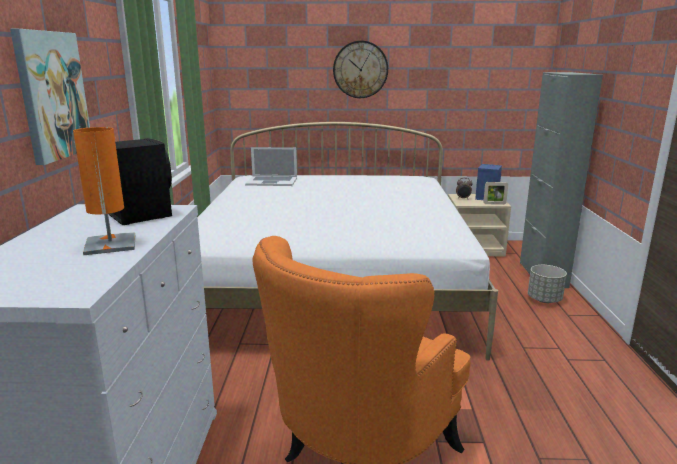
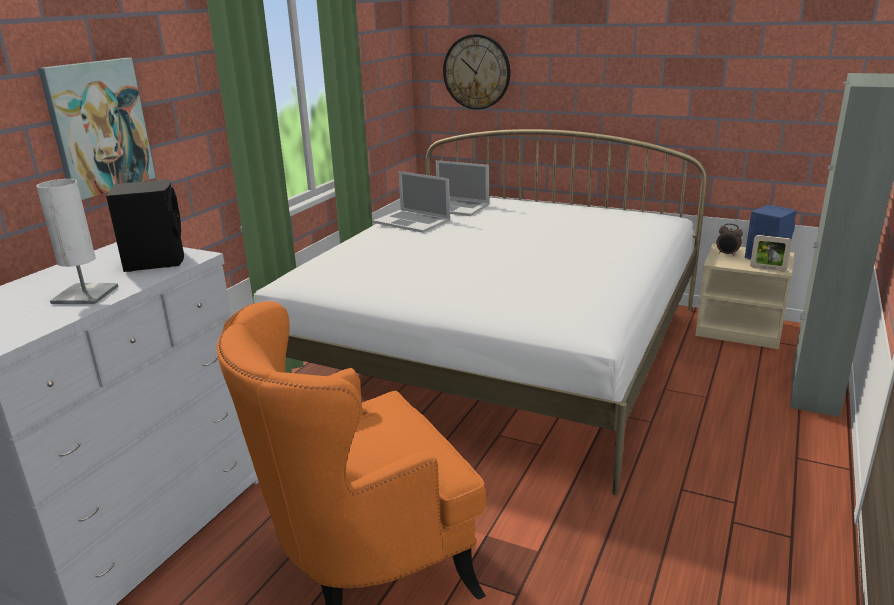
camera: 25 degrees right, 5 degrees up
orange table lamp [73,127,135,255] -> white table lamp [36,179,118,304]
wall clock [333,40,388,98] -> wall clock moved to [443,34,510,110]
grey planter [528,265,567,303] -> none
none -> laptop [373,171,450,233]

